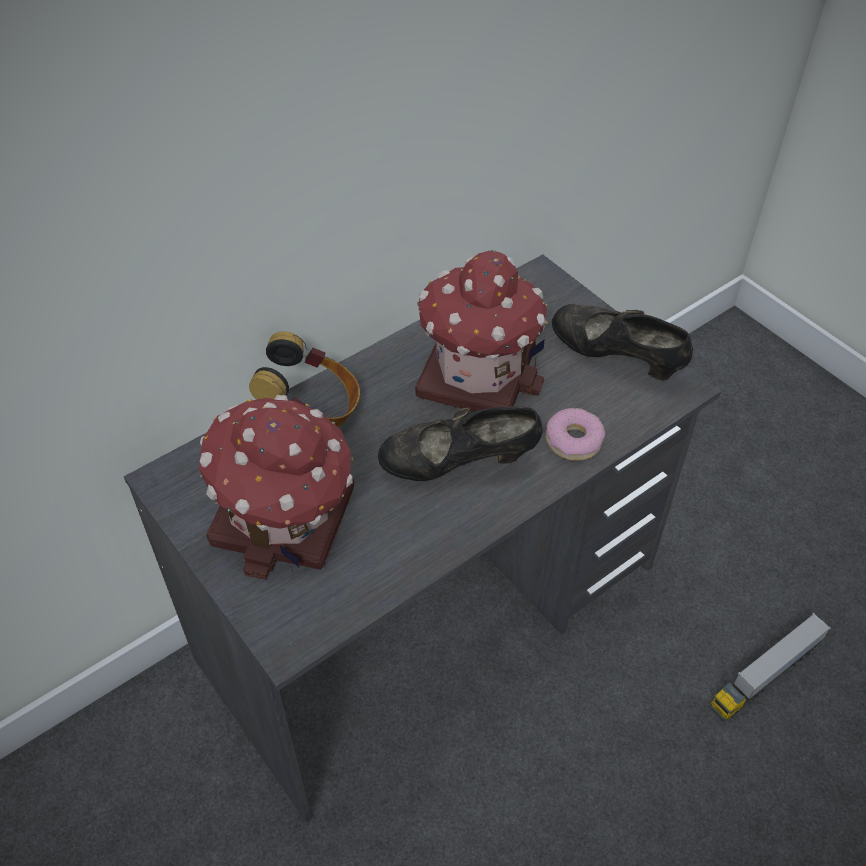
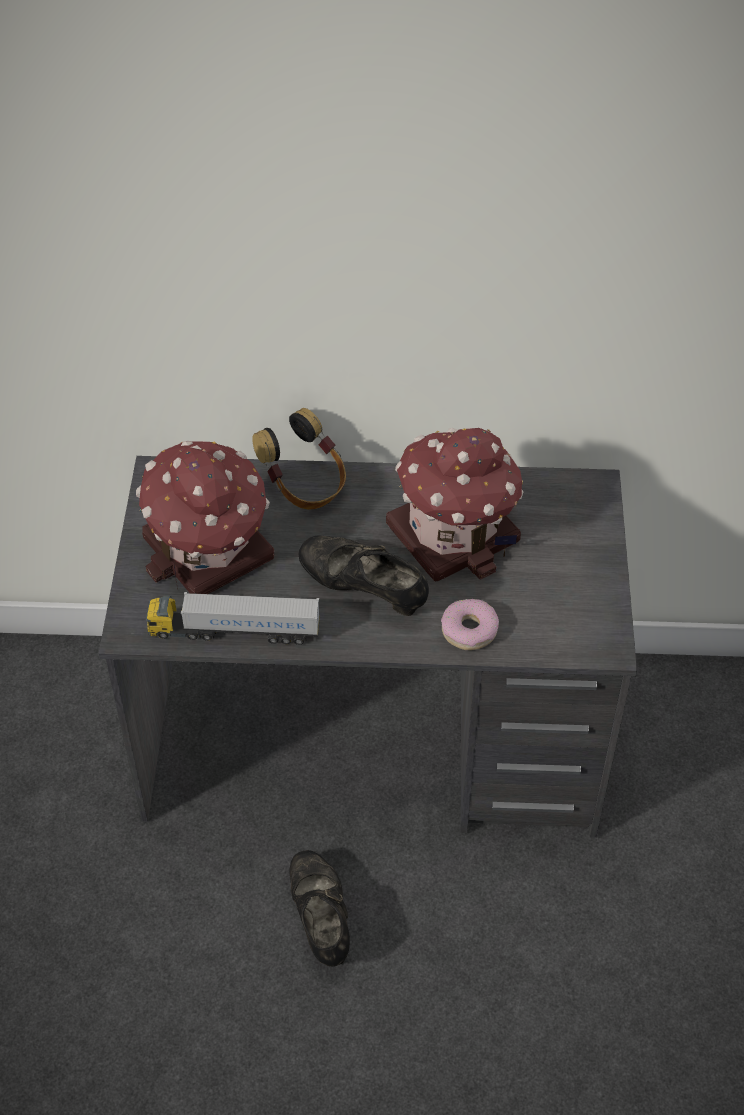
camera: 40 degrees right, 0 degrees up
black shoe [552,304,693,381] -> black shoe moved to [289,850,350,967]
toy truck [710,613,831,722] -> toy truck moved to [146,592,320,645]

